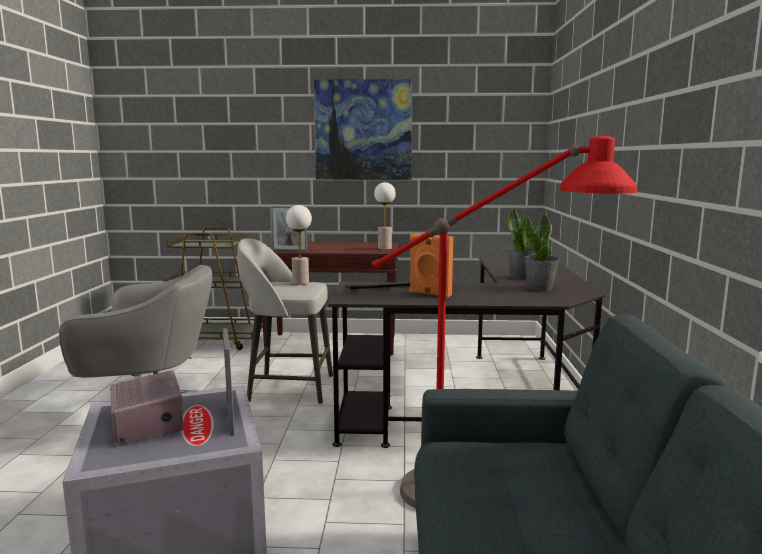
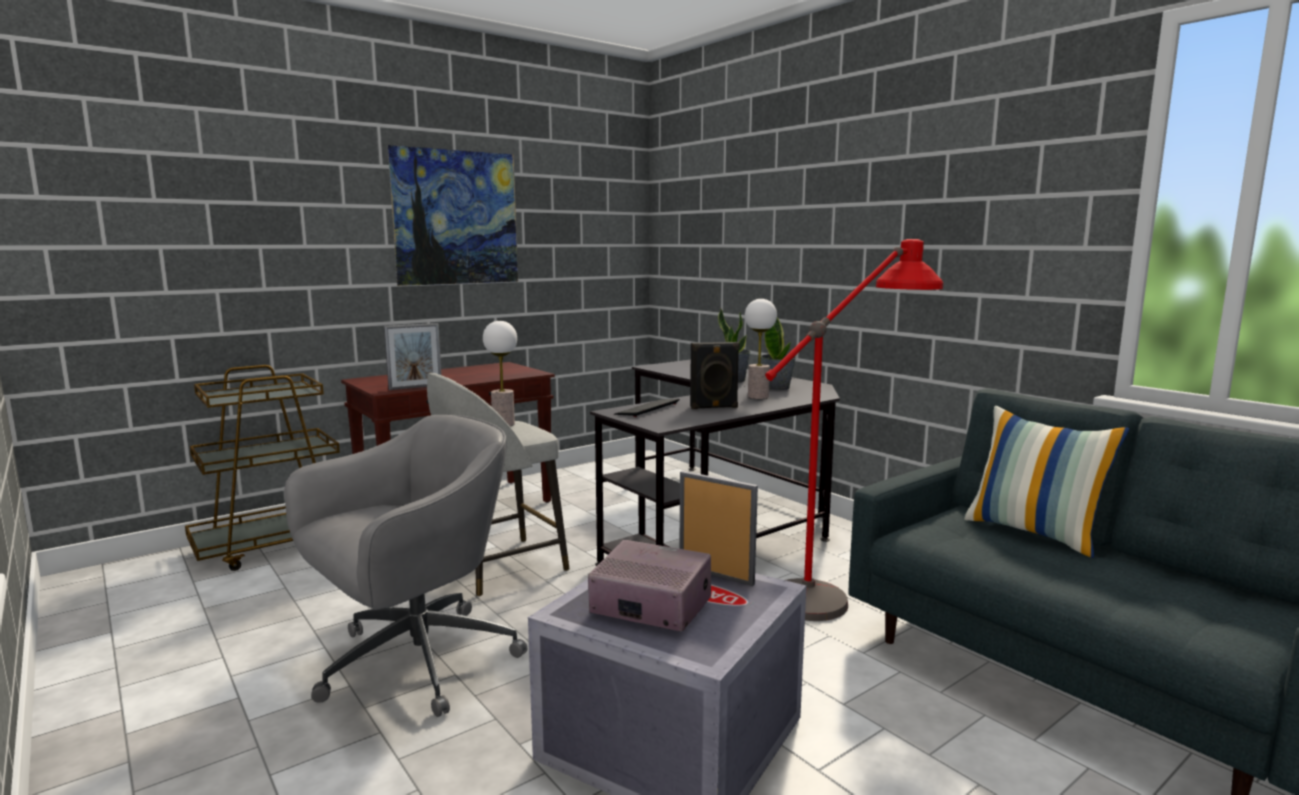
camera: 40 degrees left, 0 degrees up
table lamp [374,182,396,250] -> table lamp moved to [745,299,777,399]
orange speaker [409,234,453,297] -> black speaker [690,342,740,409]
none -> pillow [964,406,1129,558]

